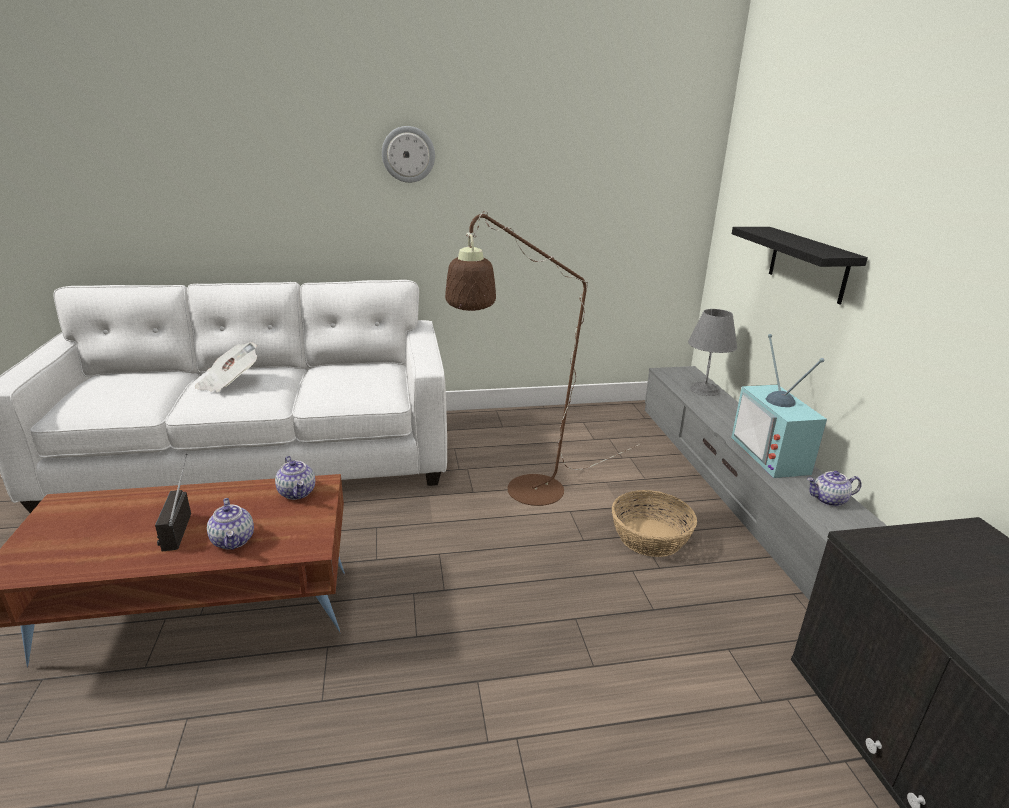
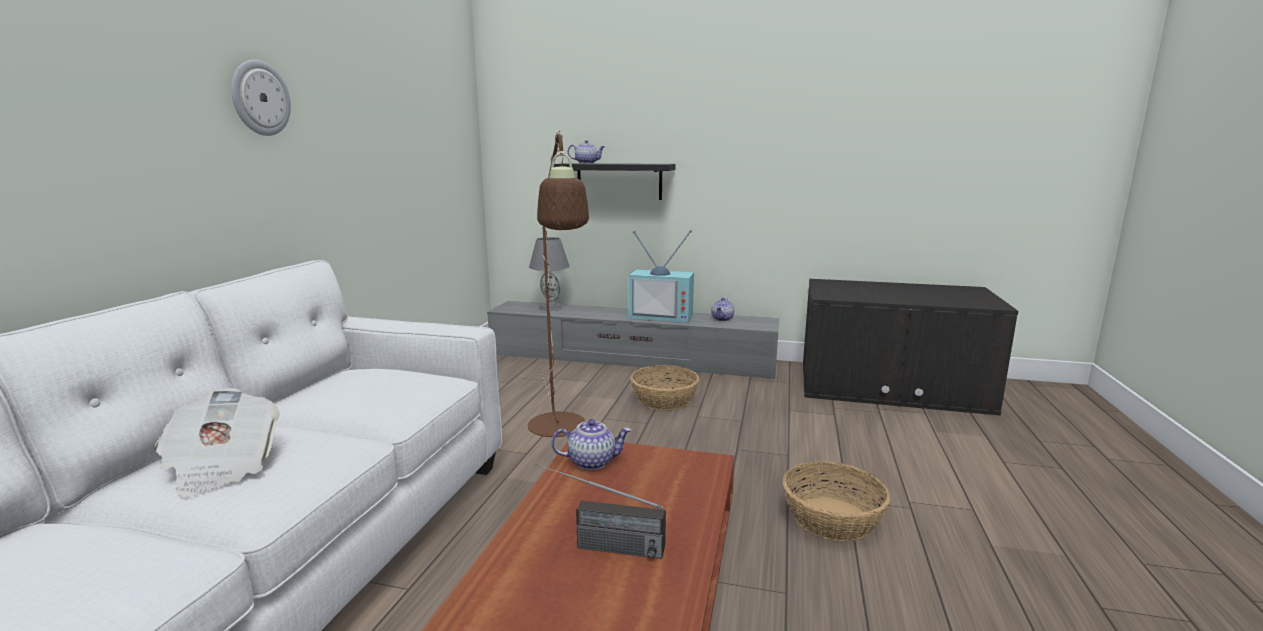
camera: 65 degrees left, 10 degrees down
teapot [207,498,254,550] -> teapot moved to [568,140,605,164]
none -> basket [783,461,891,541]

